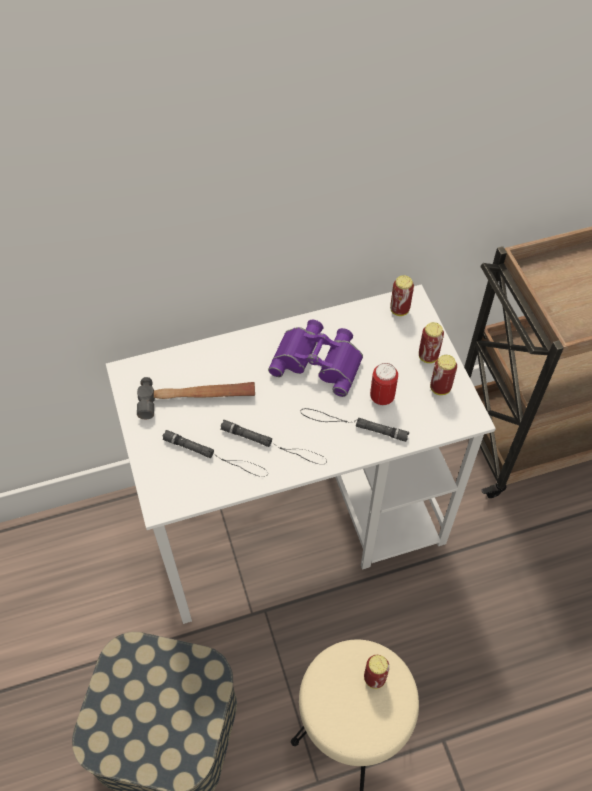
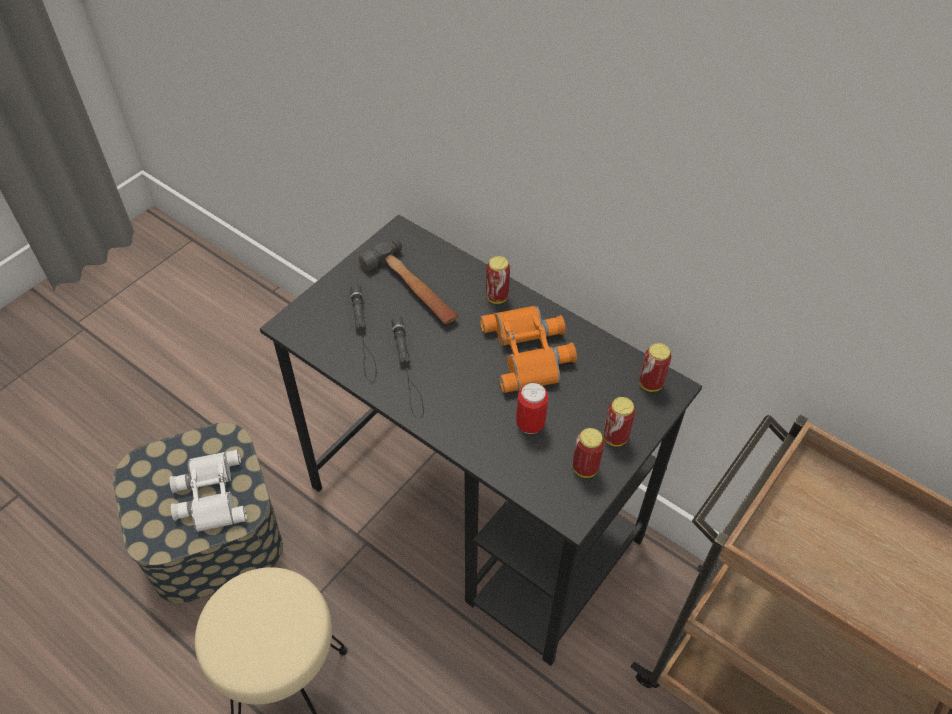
camera: 55 degrees right, 5 degrees down
white desk [106,284,496,624] -> black desk [260,214,702,666]
purple binoculars [268,320,363,397] -> orange binoculars [480,306,577,393]
black flashlight [300,408,409,442] -> none
can [364,655,390,689] -> can moved to [486,256,510,304]
none -> white binoculars [169,450,247,532]

